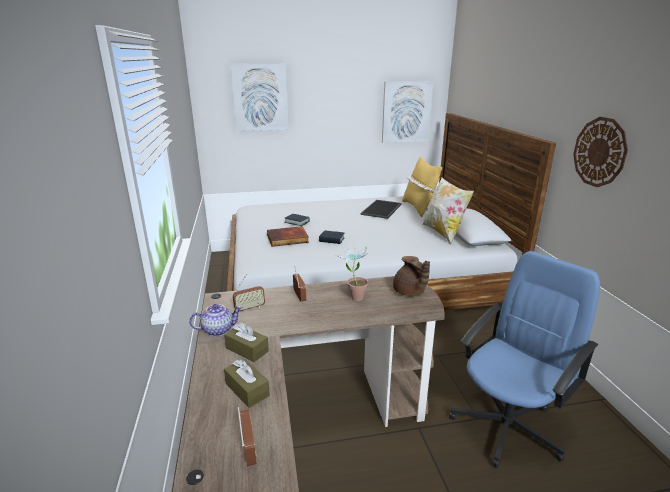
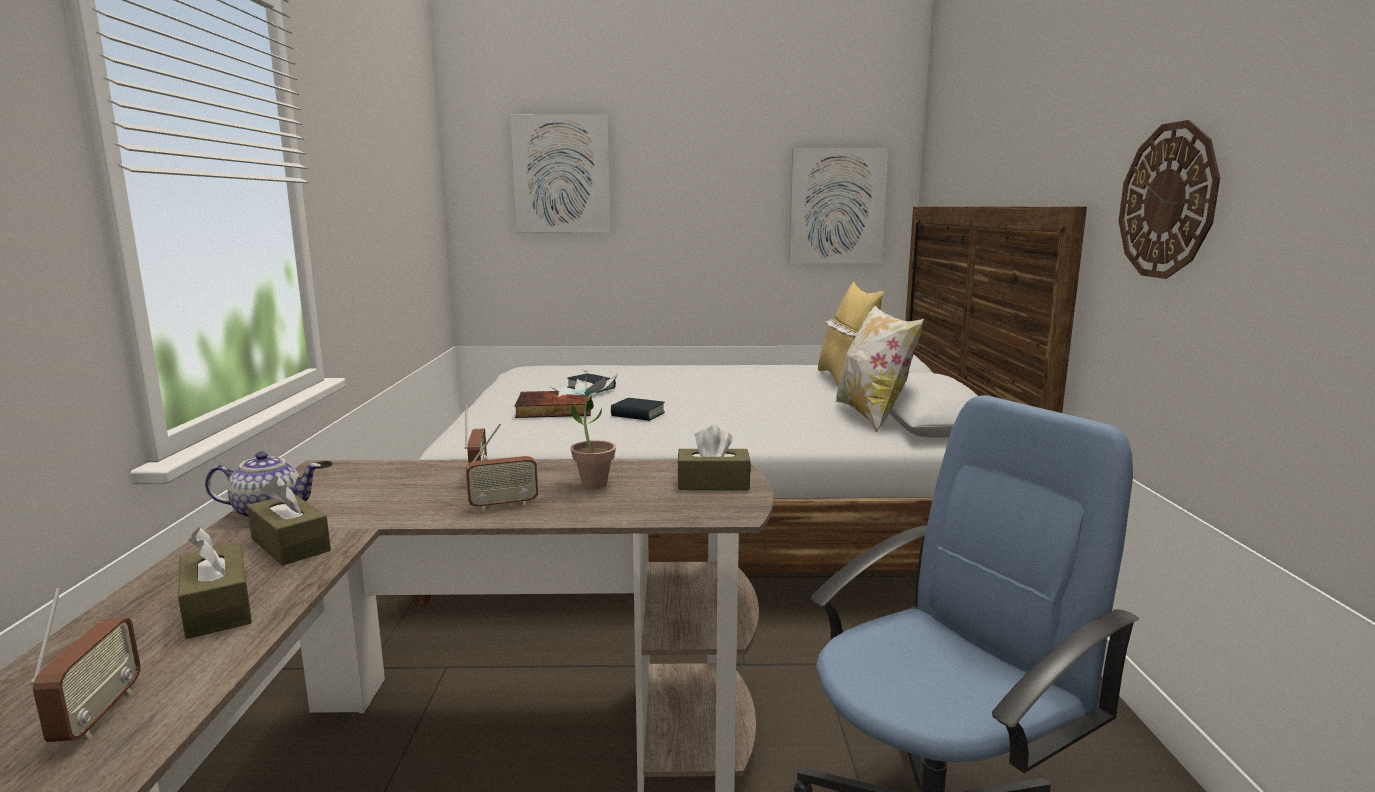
camera: 10 degrees right, 10 degrees down
radio [233,274,265,313] -> radio moved to [466,424,538,511]
tray [361,200,402,219] -> none
brown teapot [393,256,430,296] -> brown tissue box [677,425,751,490]

